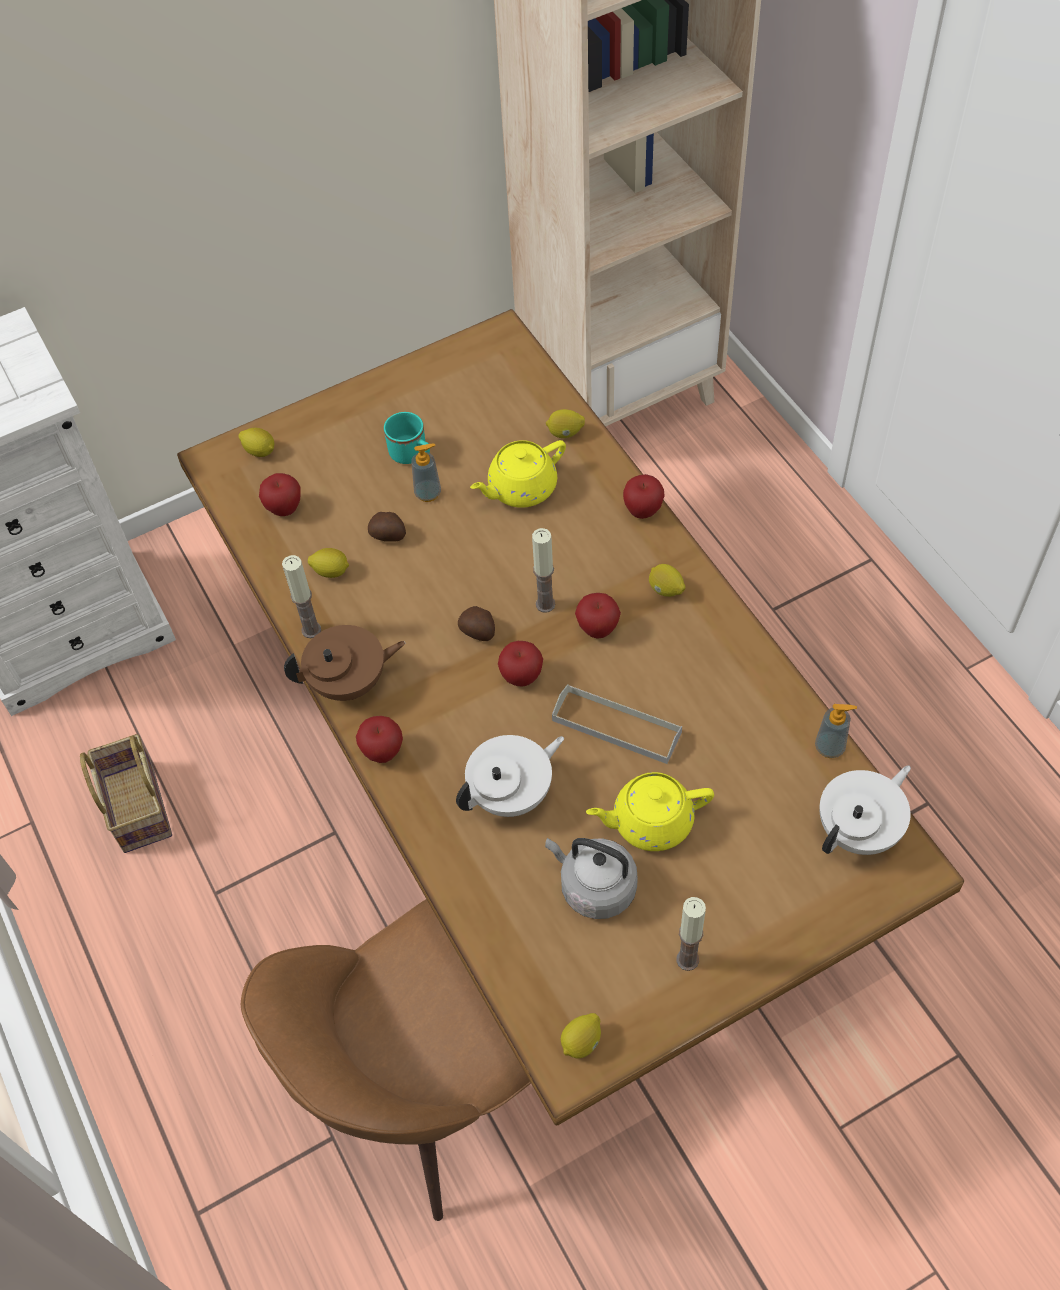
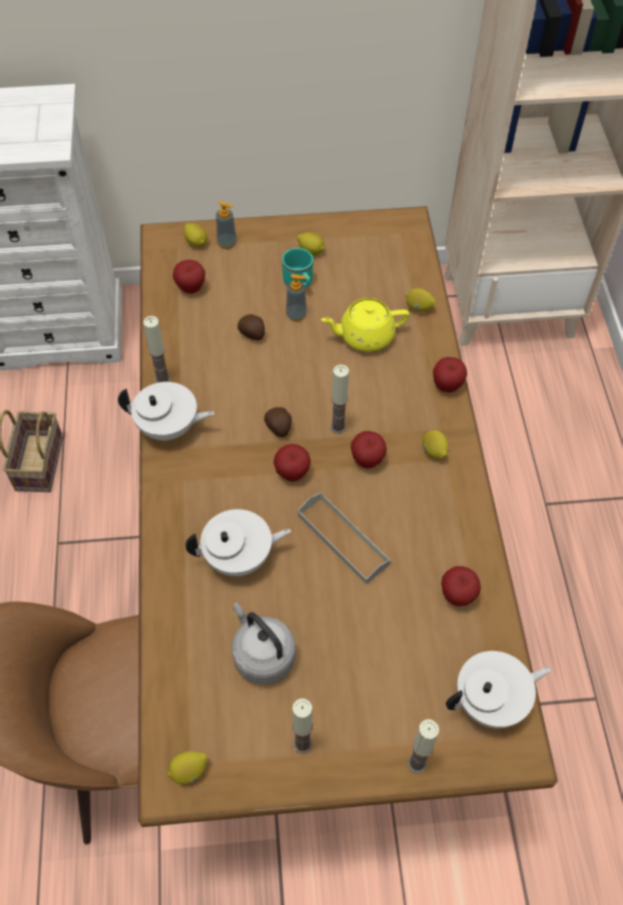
camera: 20 degrees right, 0 degrees up
brown teapot [284,625,405,701] -> white teapot [118,382,215,441]
lemon [308,548,349,578] -> lemon moved to [297,232,324,255]
apple [356,716,403,763] -> apple moved to [441,566,481,606]
yellow teapot [586,772,714,851] -> none
soap dispenser [815,704,857,758] -> soap dispenser moved to [216,201,237,249]
none -> candle [408,719,439,774]

